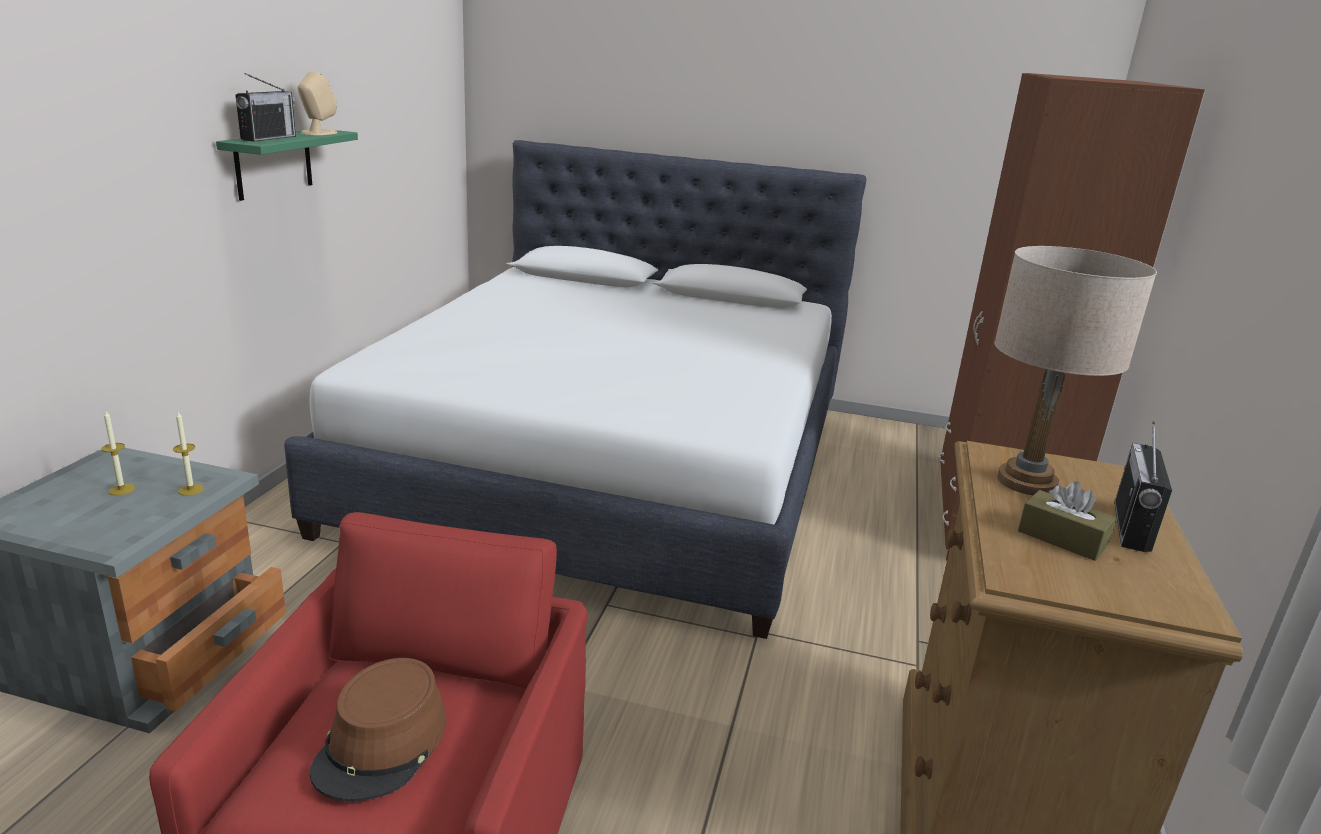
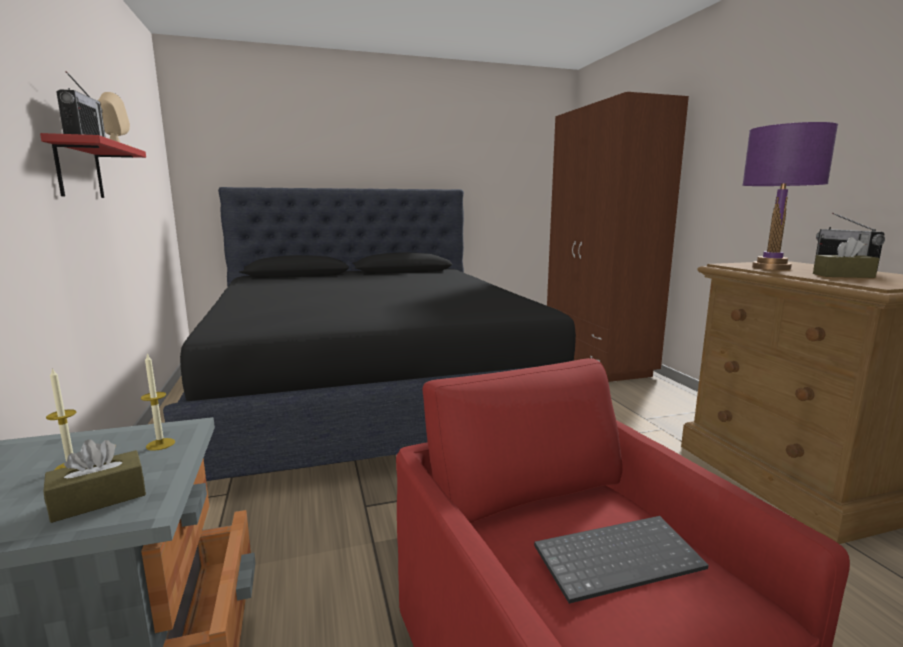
camera: 30 degrees left, 10 degrees down
green shelf [216,130,358,201] -> red shelf [40,133,146,198]
white bed [284,140,867,639] -> black bed [163,187,576,481]
brown hat [310,658,447,801] -> keyboard [534,516,709,604]
beige table lamp [994,246,1157,495] -> purple table lamp [742,122,838,270]
none -> brown tissue box [43,439,146,523]

